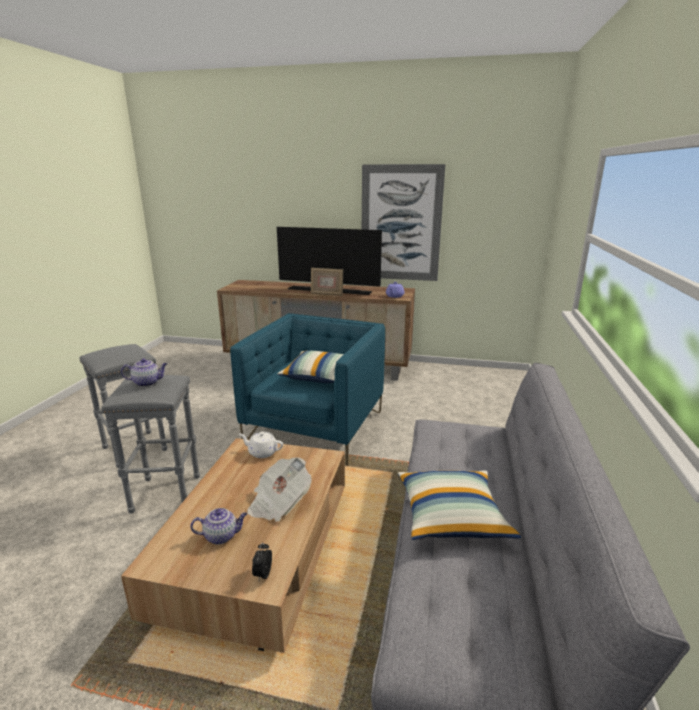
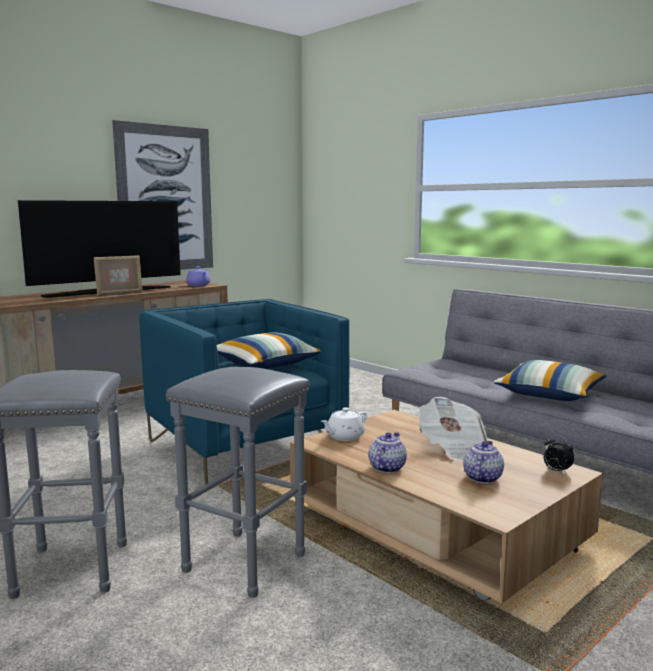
camera: 55 degrees left, 10 degrees down
teapot [121,358,167,387] -> teapot moved to [369,432,407,473]

